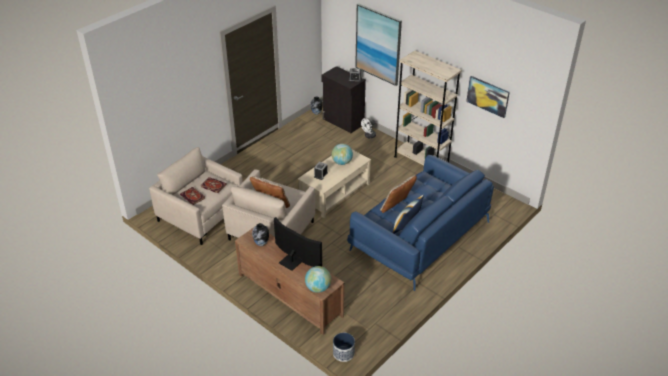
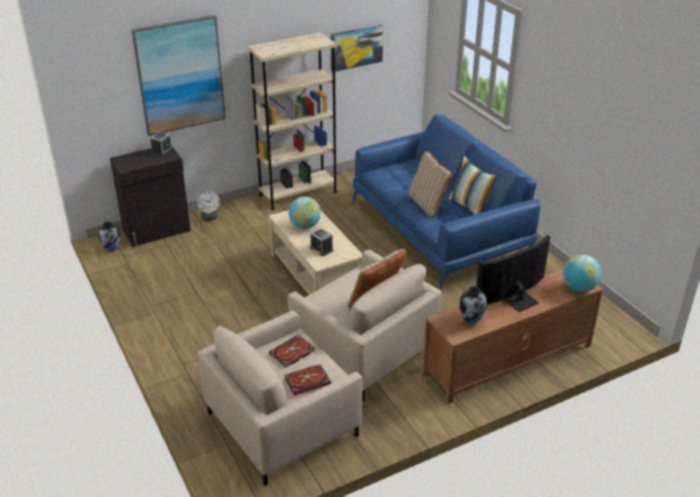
camera: 70 degrees left, 5 degrees down
planter [333,333,355,362] -> none

